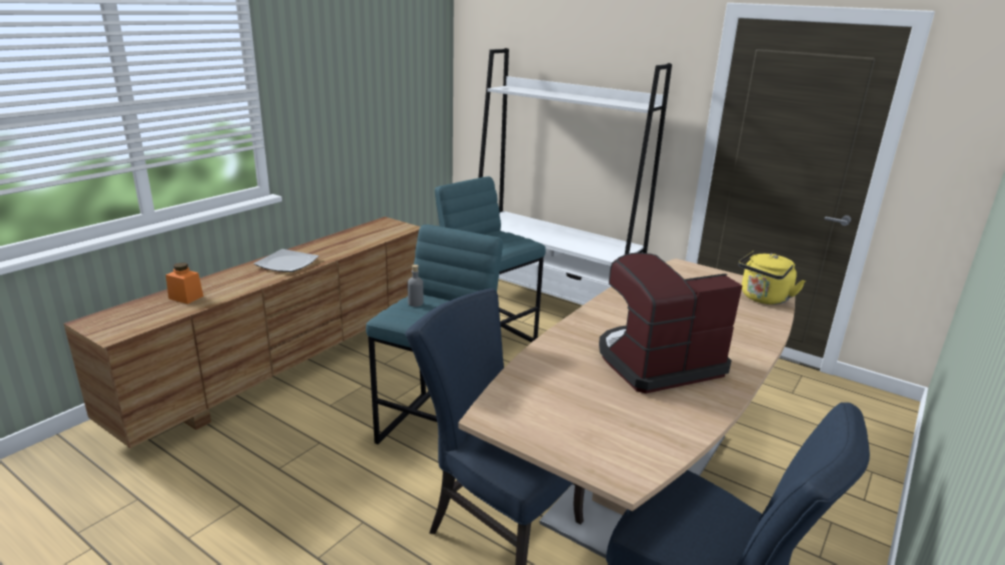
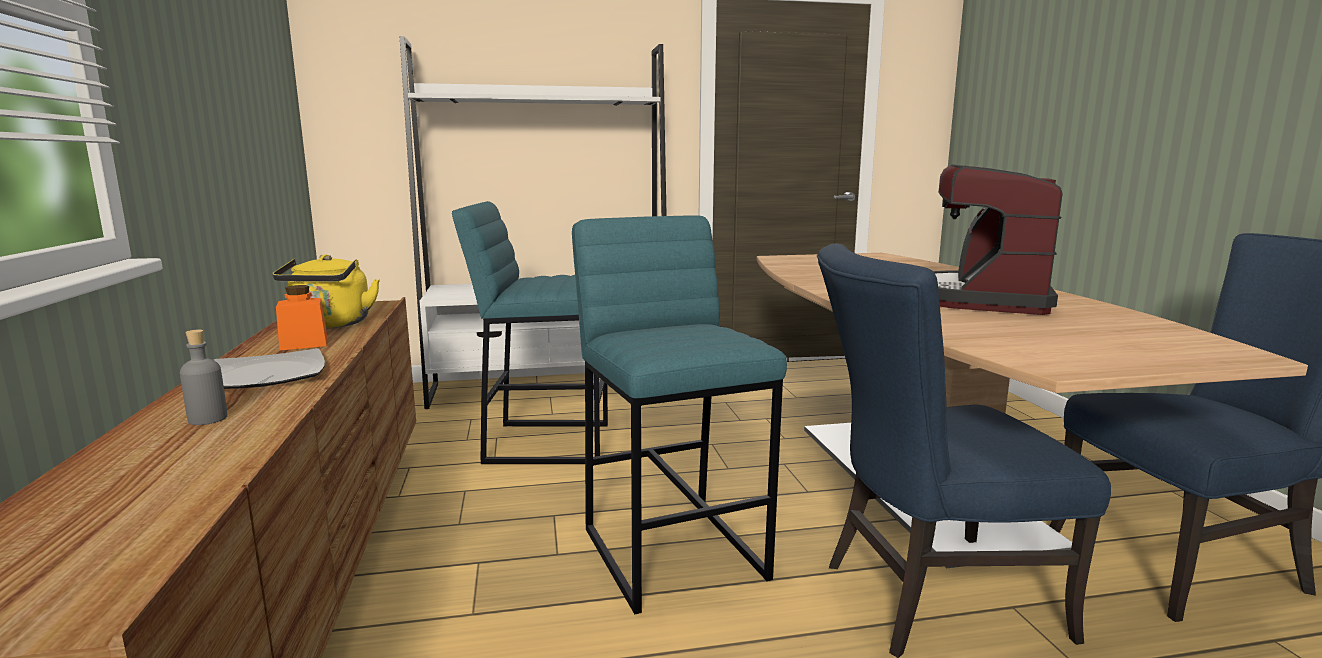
camera: 45 degrees left, 10 degrees down
orange jar [166,263,203,304] -> orange jar moved to [276,285,328,351]
grey bottle [408,264,423,307] -> grey bottle moved to [180,330,228,425]
yellow kettle [738,251,806,305] -> yellow kettle moved to [272,254,380,329]

